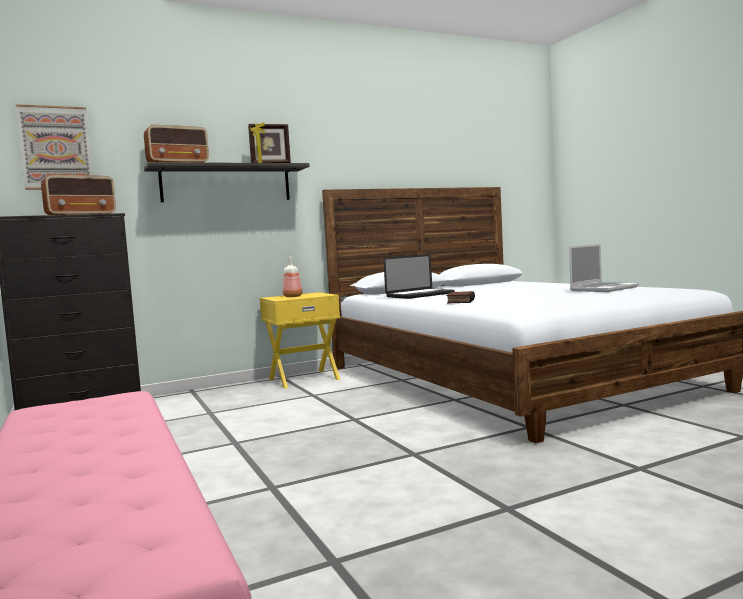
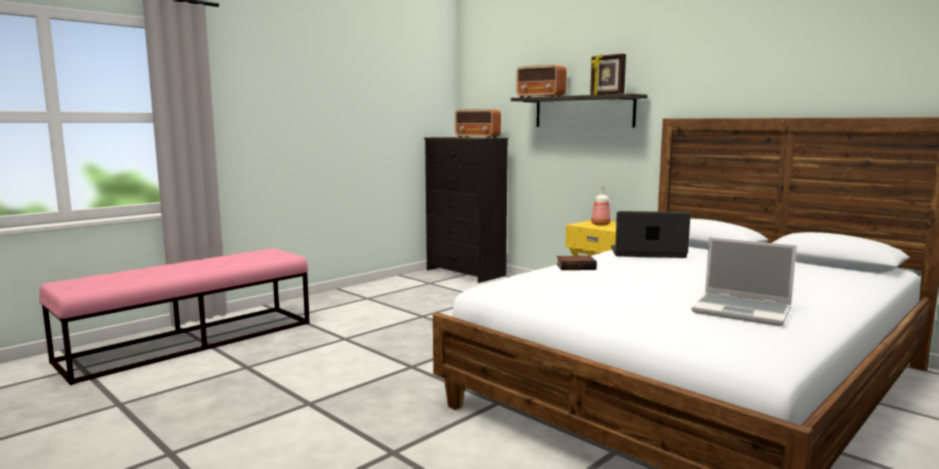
camera: 70 degrees right, 5 degrees up
picture [16,104,93,190] -> none
laptop [383,254,455,299] -> laptop turned 150 degrees clockwise [611,211,690,258]

